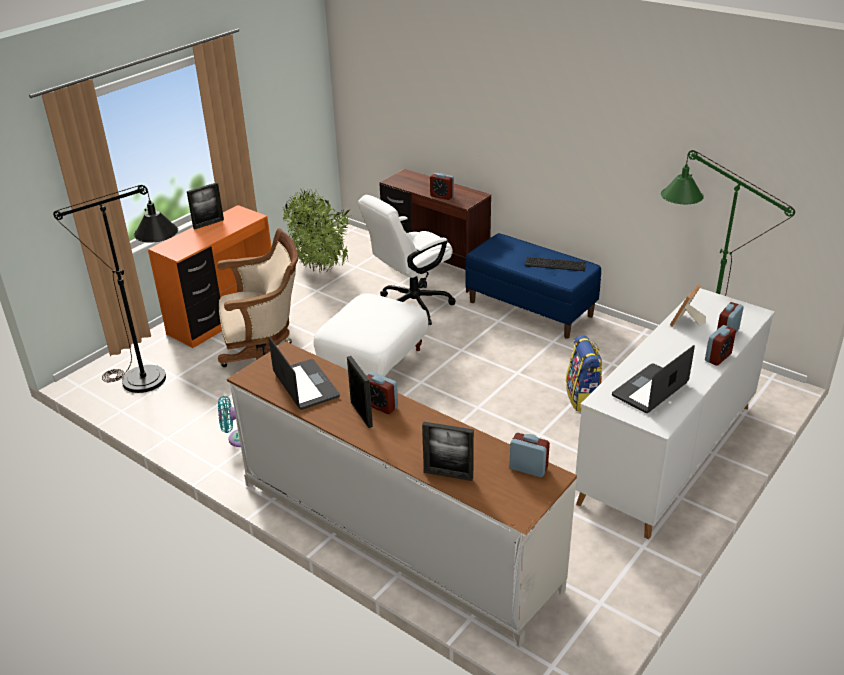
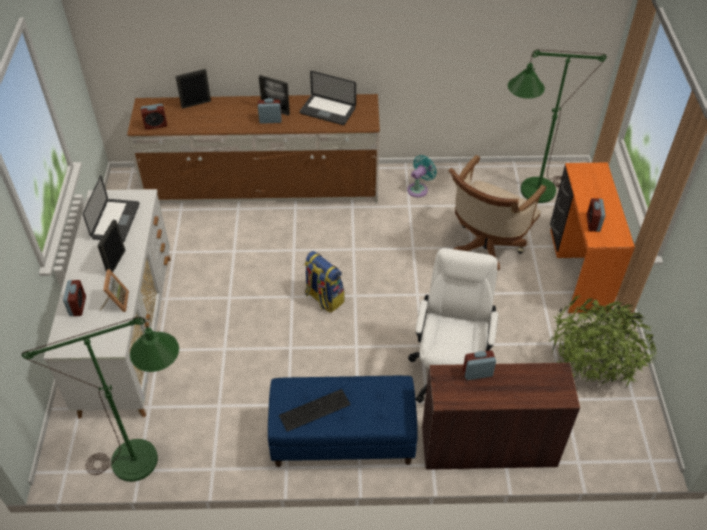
camera: 140 degrees right, 15 degrees up
black floor lamp [53,185,178,393] -> green floor lamp [508,49,607,203]
picture frame [187,182,224,229] -> picture frame moved to [97,220,126,272]
white ottoman [314,293,428,376] -> none
backpack [566,335,602,411] -> backpack moved to [304,251,344,313]
alarm clock [705,325,736,366] -> alarm clock moved to [587,198,605,232]

